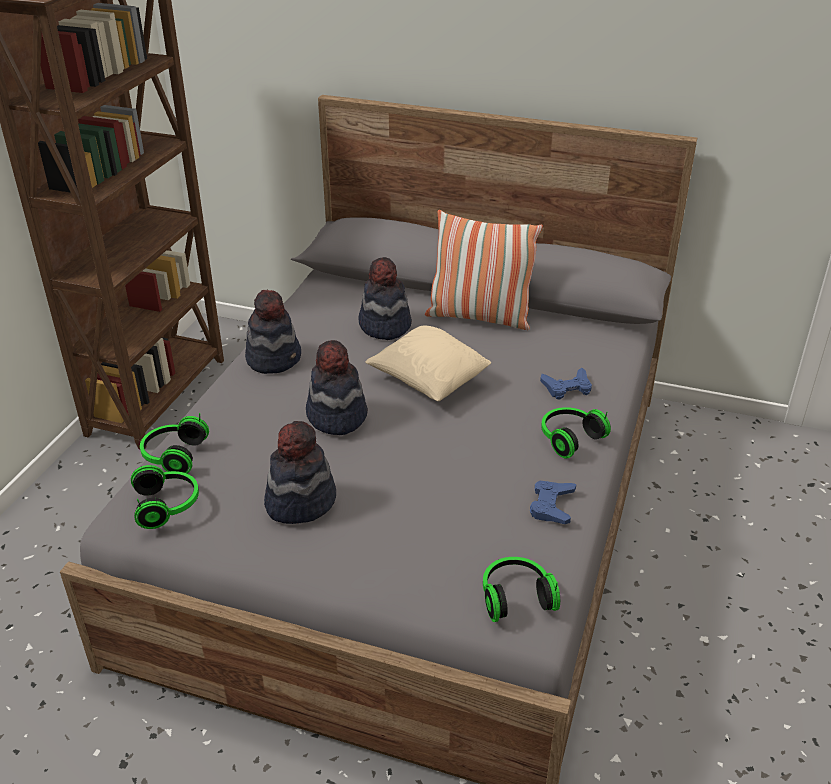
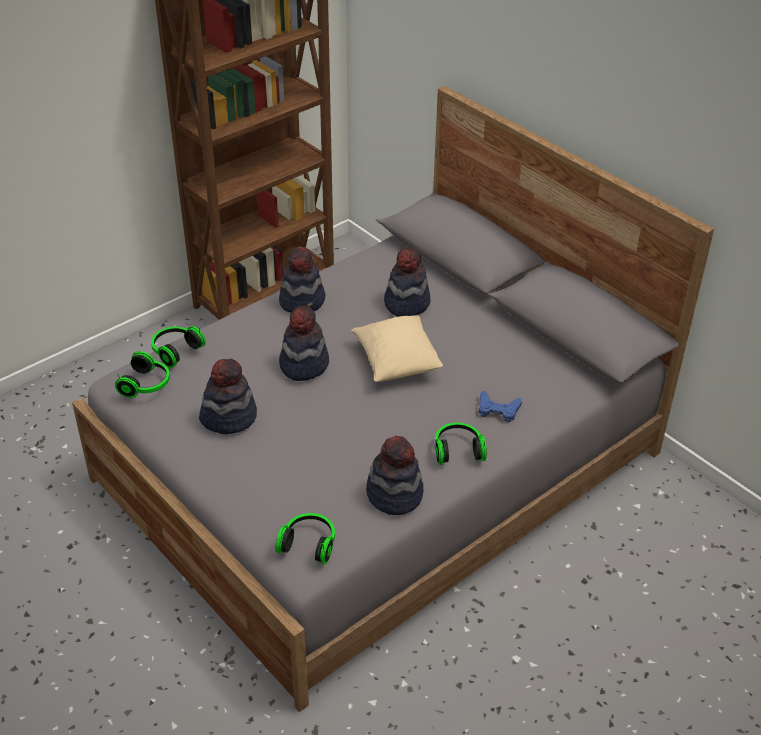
camera: 30 degrees right, 5 degrees up
pillow [425,210,543,330] -> none
blue game controller [530,480,576,524] -> hat [366,436,424,515]

